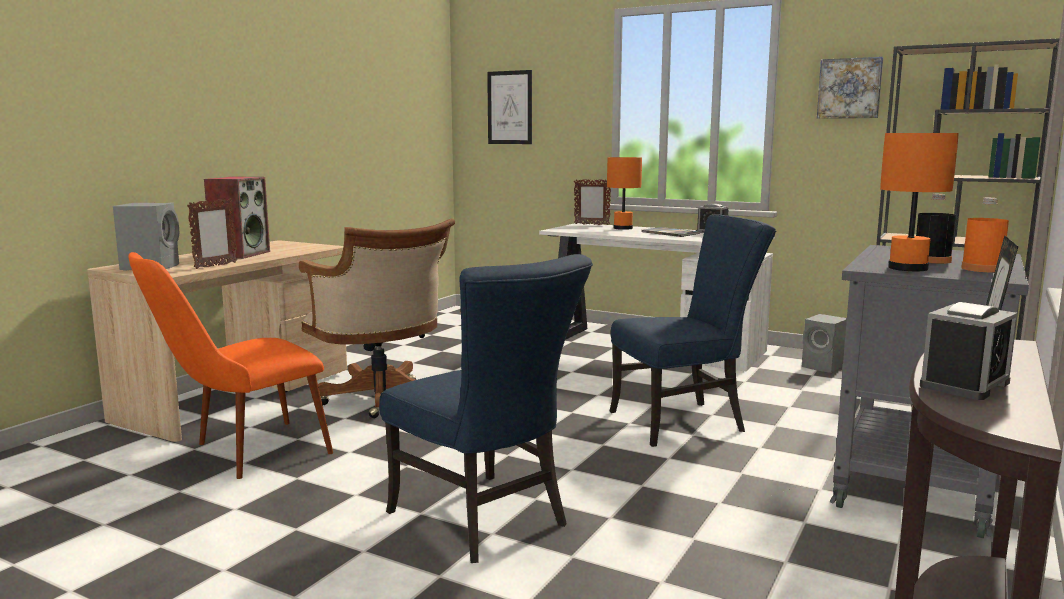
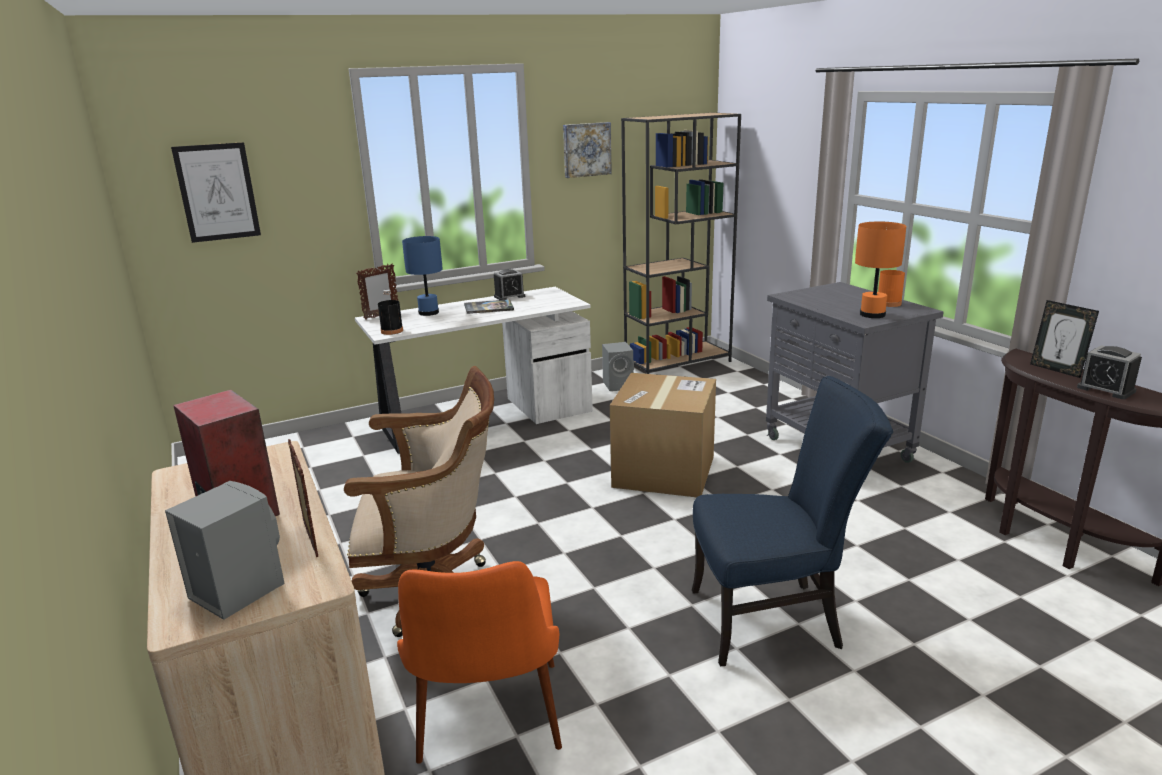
camera: 55 degrees left, 10 degrees up
orange table lamp [607,157,642,230] -> blue table lamp [402,236,442,316]
blue chair [609,214,777,447] -> cardboard box [610,373,716,497]
black bottle [916,194,956,264] -> black bottle moved to [378,290,403,335]
alarm clock [920,302,1018,400] -> alarm clock turned 150 degrees clockwise [1077,345,1142,399]

